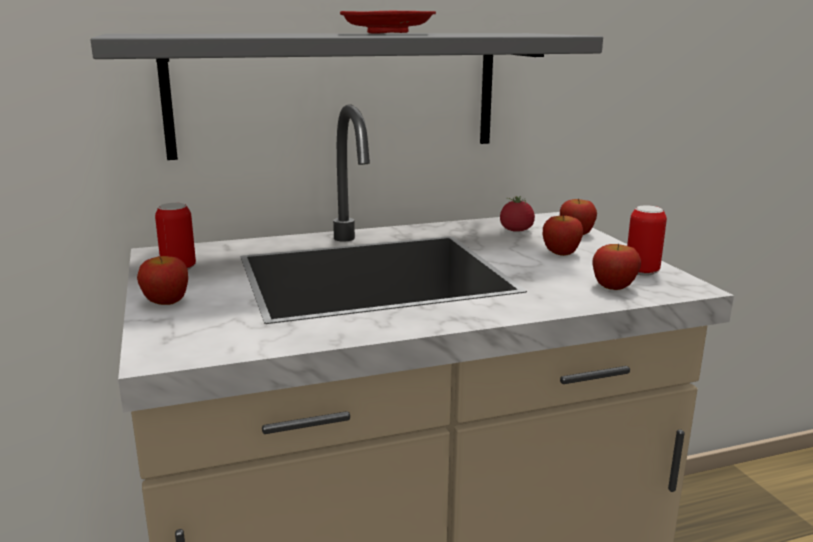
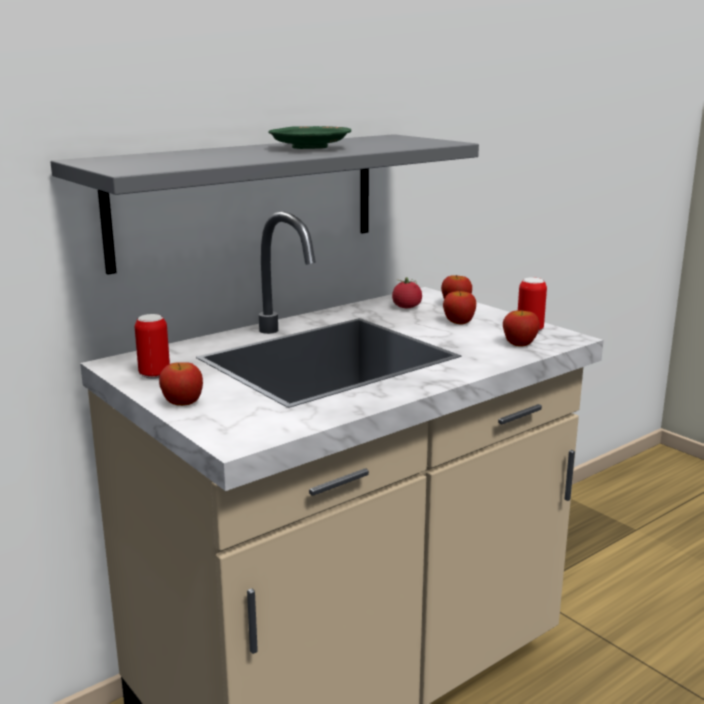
camera: 20 degrees left, 0 degrees up
red plate [340,11,436,34] -> green plate [268,126,351,149]

